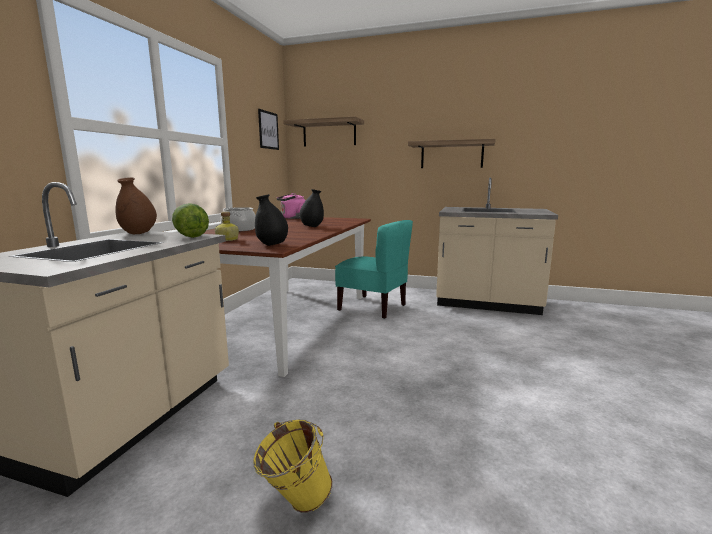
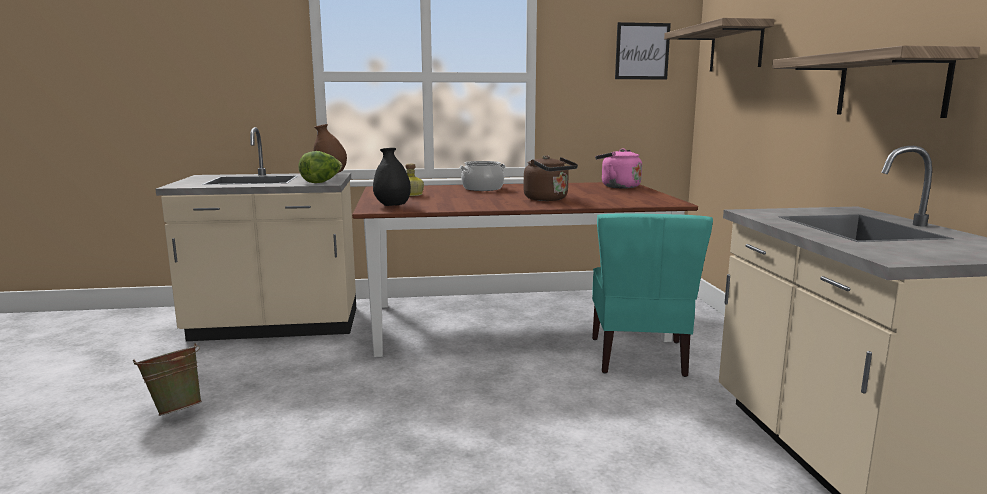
camera: 65 degrees right, 0 degrees up
yellow bucket [253,419,333,513] -> green bucket [133,343,202,416]
black vase [300,189,324,227] -> brown kettle [524,155,578,201]

